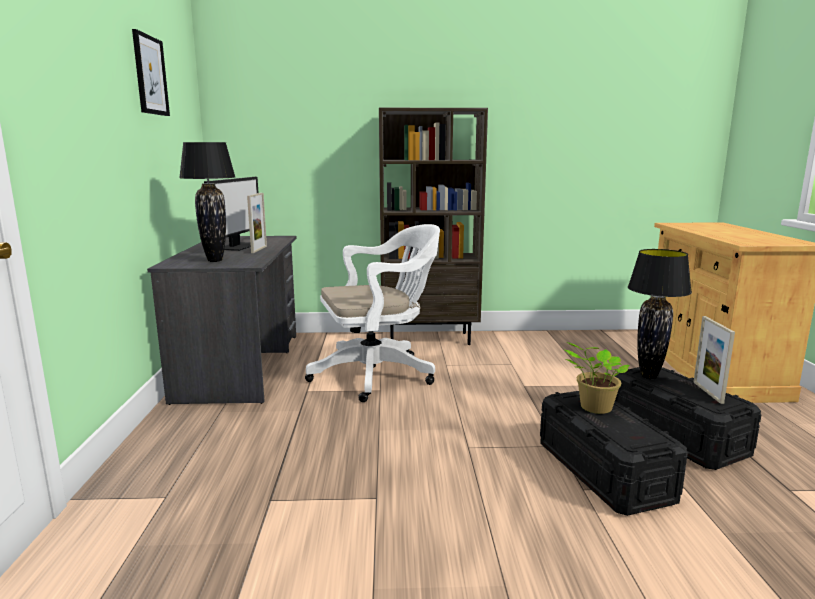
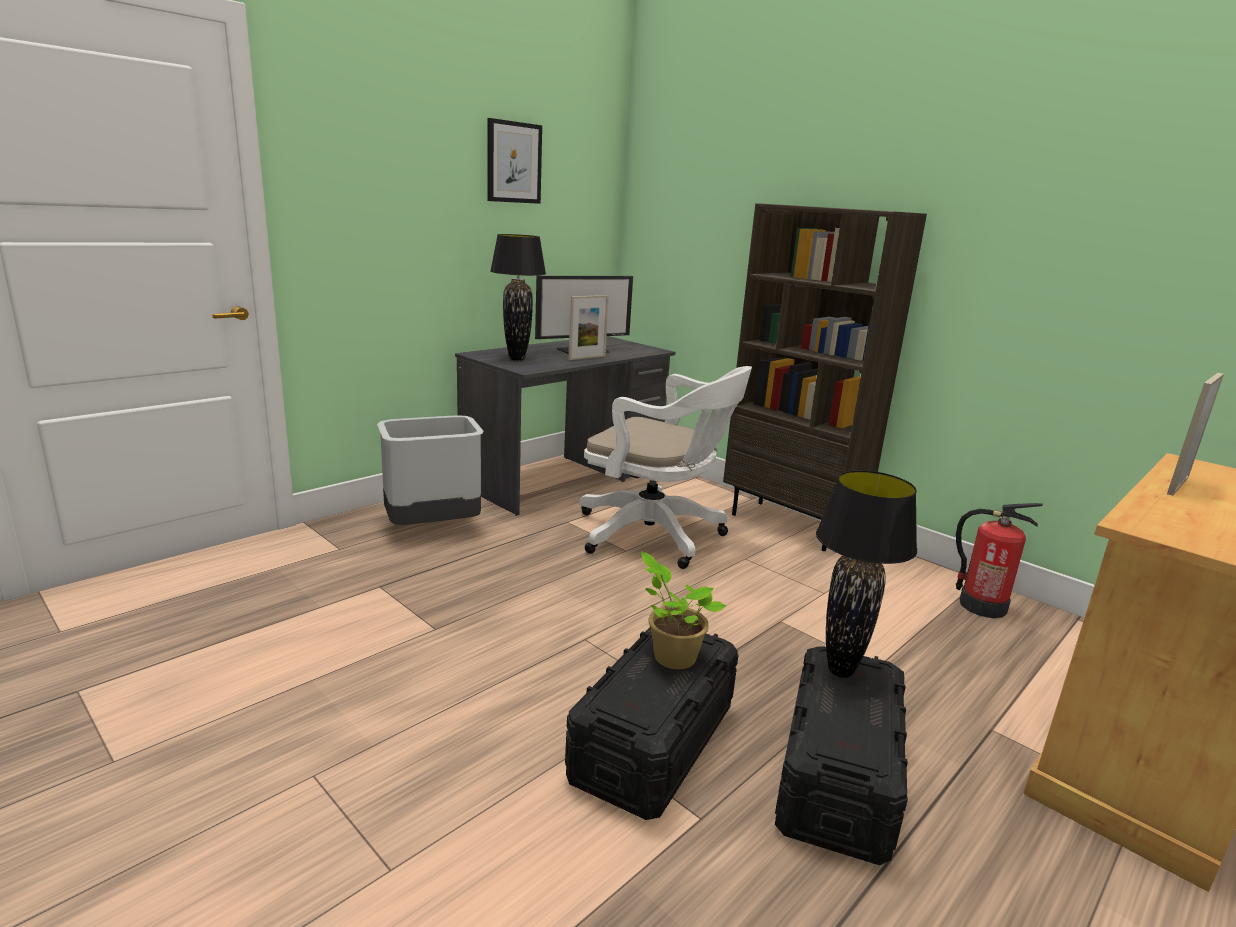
camera: 45 degrees right, 5 degrees up
picture frame [693,316,735,404] -> picture frame moved to [1167,373,1224,496]
none -> grey trash can [377,416,483,525]
none -> fire extinguisher [956,503,1043,618]

